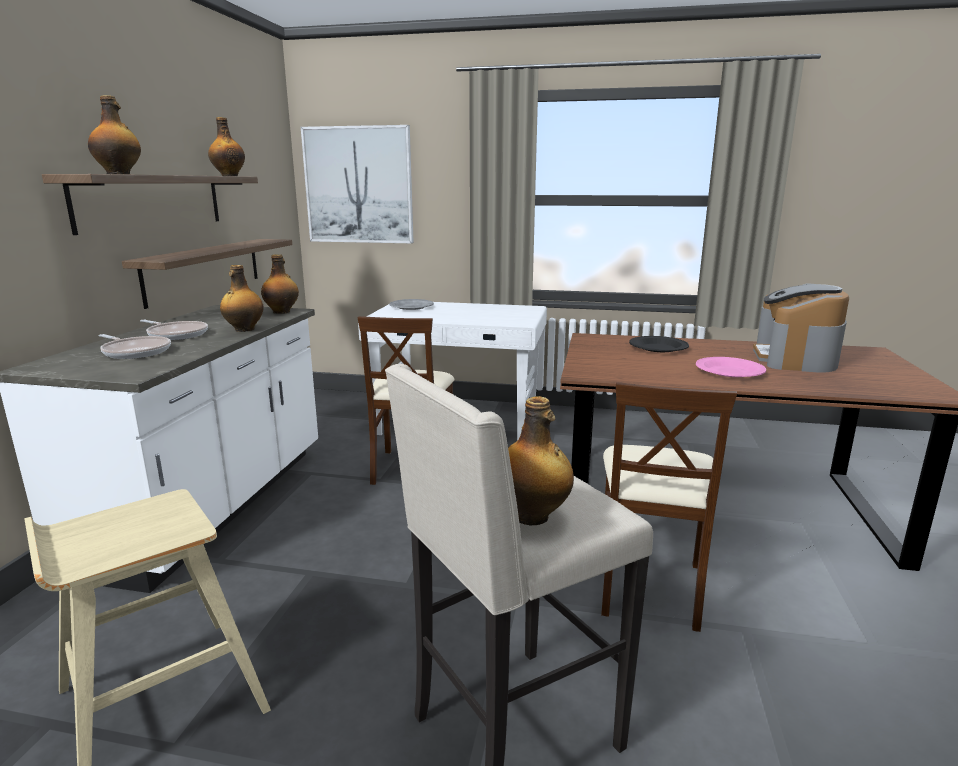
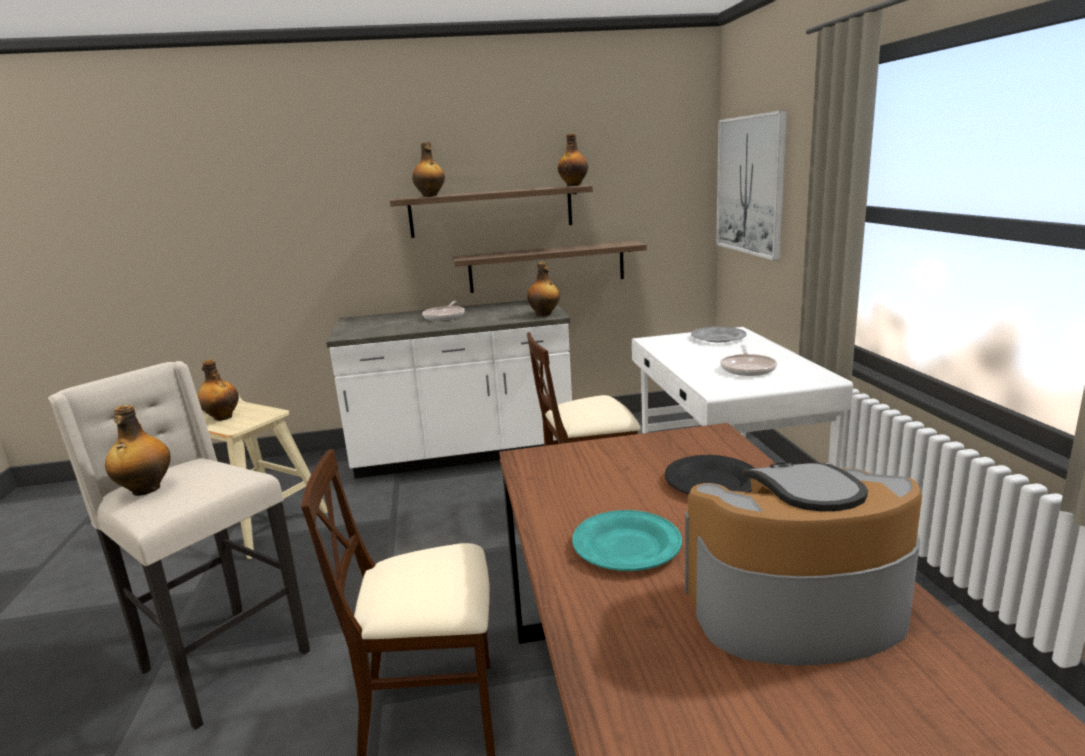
camera: 70 degrees right, 0 degrees up
frying pan [98,334,171,359] -> frying pan moved to [720,345,777,376]
bottle [220,265,264,332] -> bottle moved to [197,360,239,421]
pink plate [696,357,766,377] -> turquoise plate [572,510,682,571]

